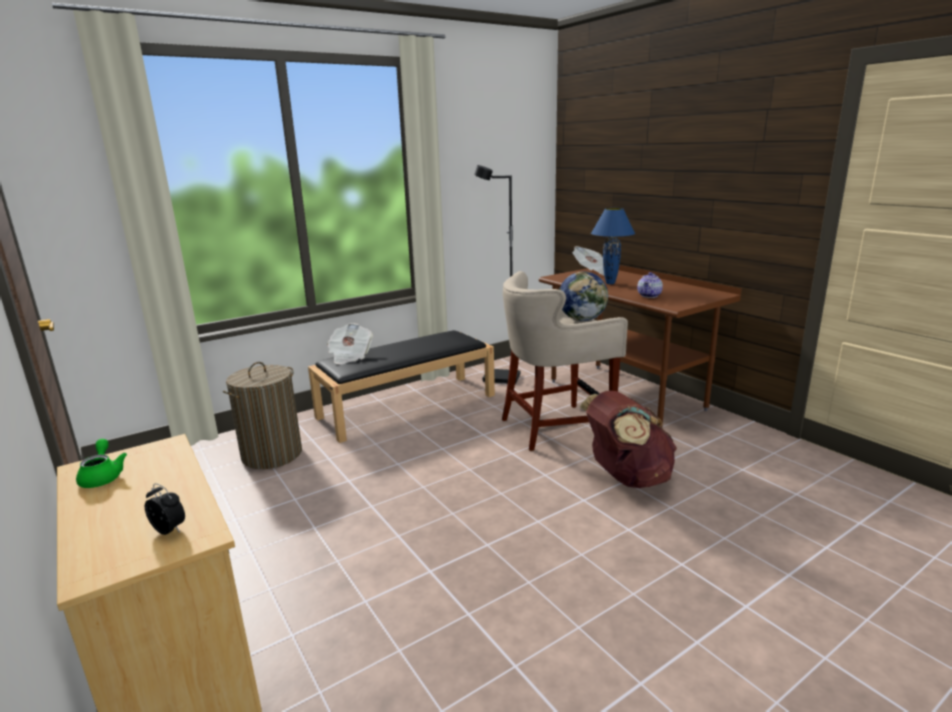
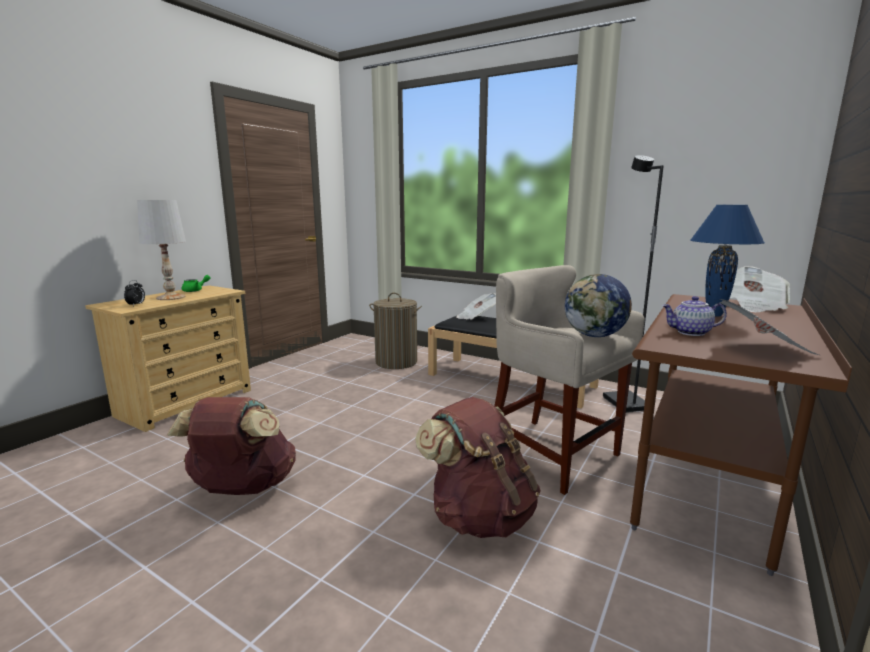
camera: 65 degrees right, 5 degrees down
none -> white table lamp [137,200,186,300]
none -> brown backpack [167,397,296,495]
none -> newspaper [720,299,819,355]

